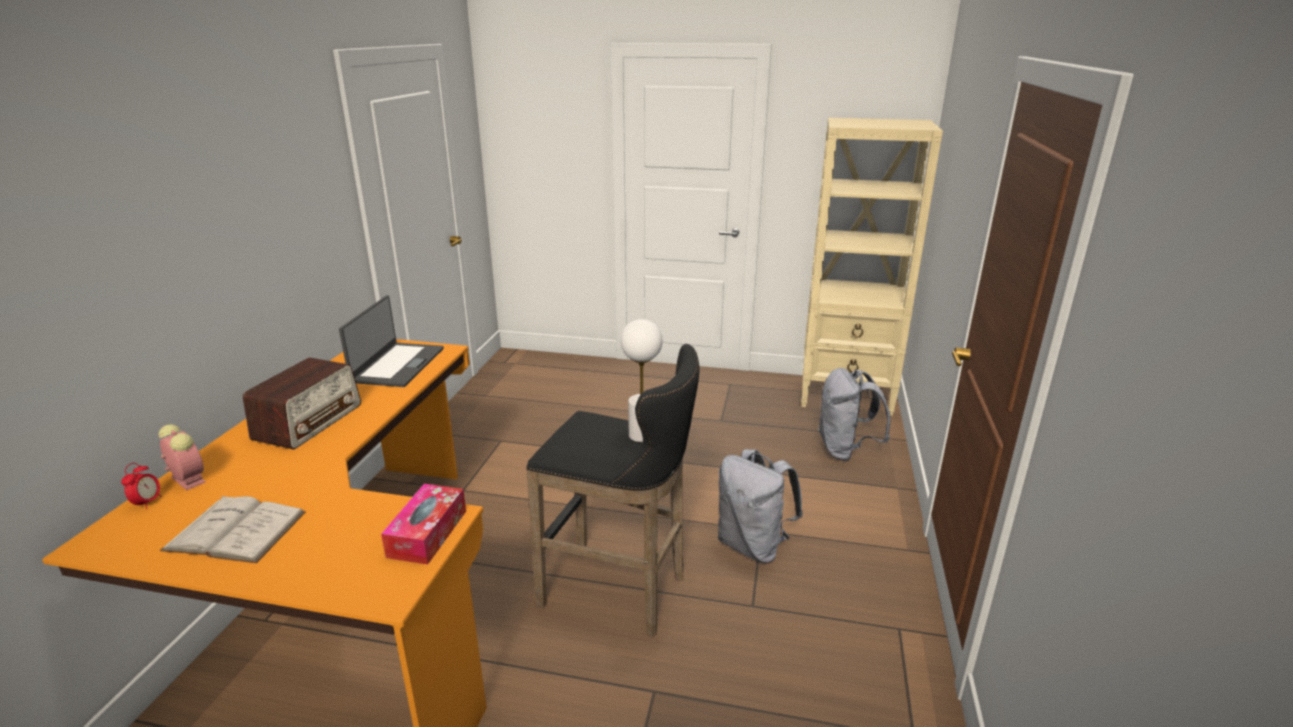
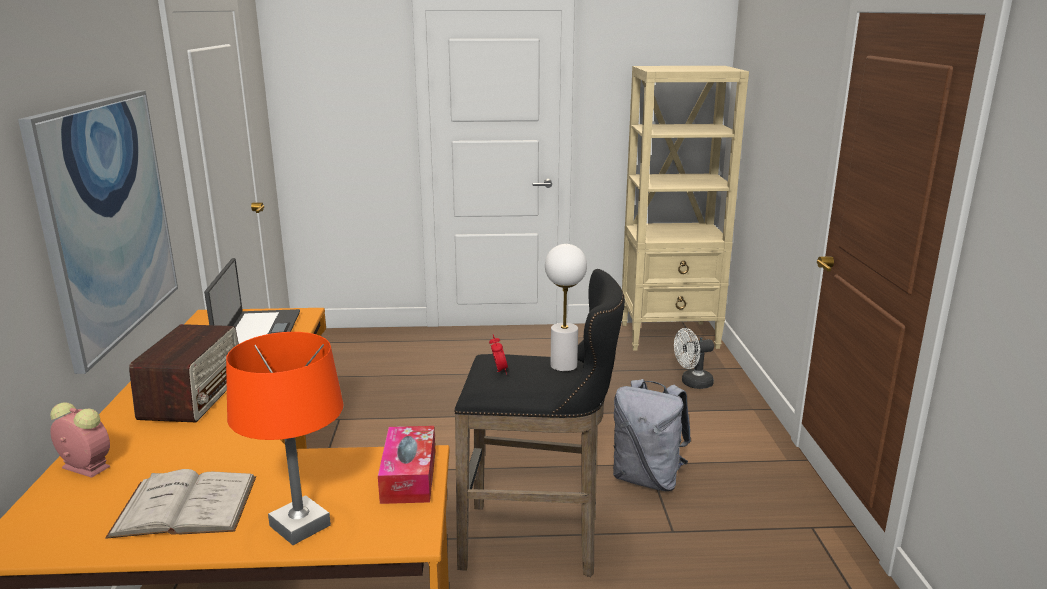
camera: 15 degrees left, 5 degrees down
alarm clock [121,463,162,509] -> alarm clock moved to [489,334,508,375]
grey backpack [818,368,891,461] -> white fan [674,328,714,389]
none -> picture [18,91,178,374]
none -> orange table lamp [226,332,344,545]

